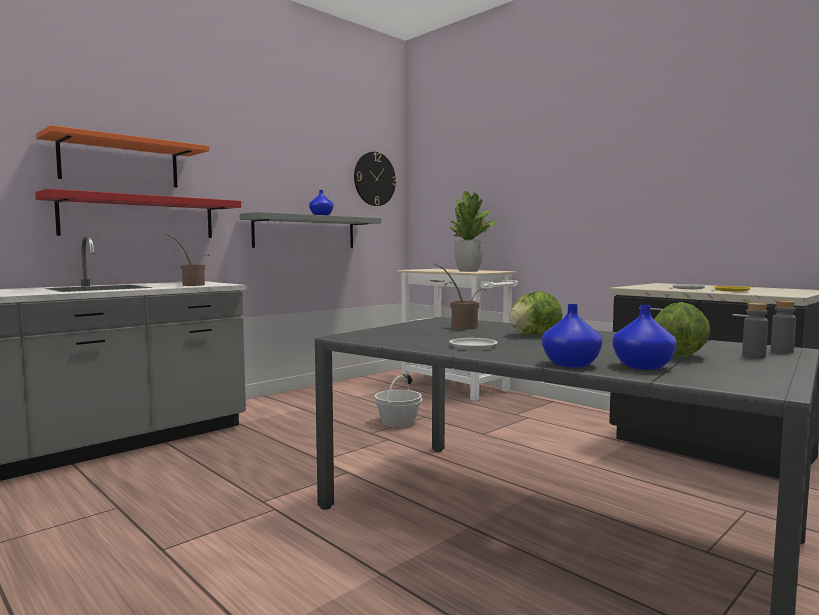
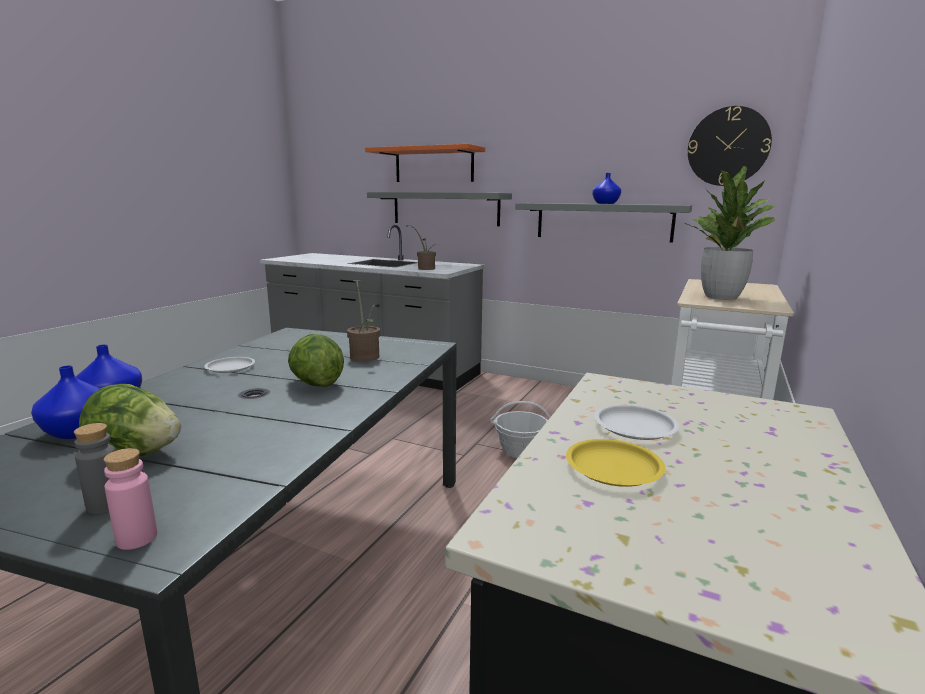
camera: 70 degrees right, 10 degrees up
red shelf [35,188,241,238] -> grey shelf [367,192,512,226]
grey bottle [771,301,796,353] -> pink bottle [104,448,157,550]

